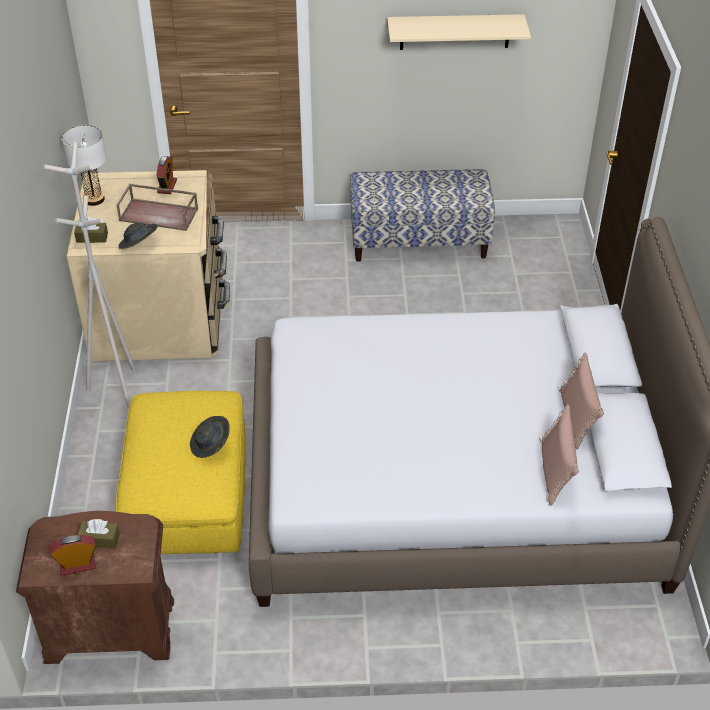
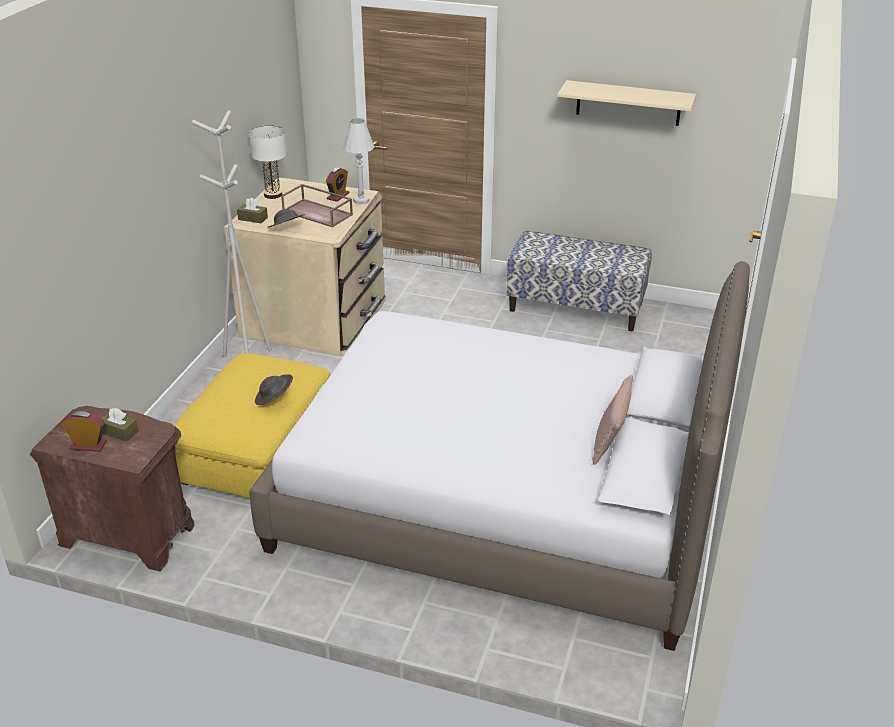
camera: 20 degrees right, 10 degrees down
beige pillow [539,405,579,506] -> none
none -> white table lamp [343,118,375,204]

